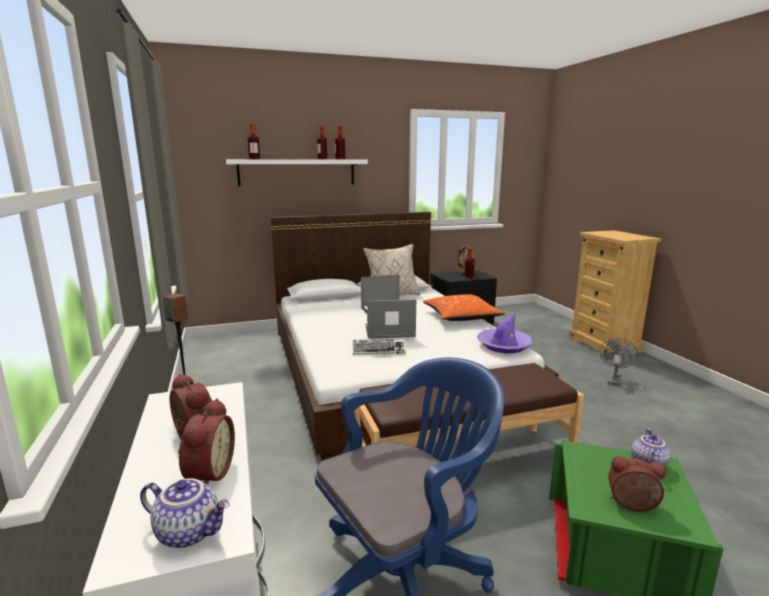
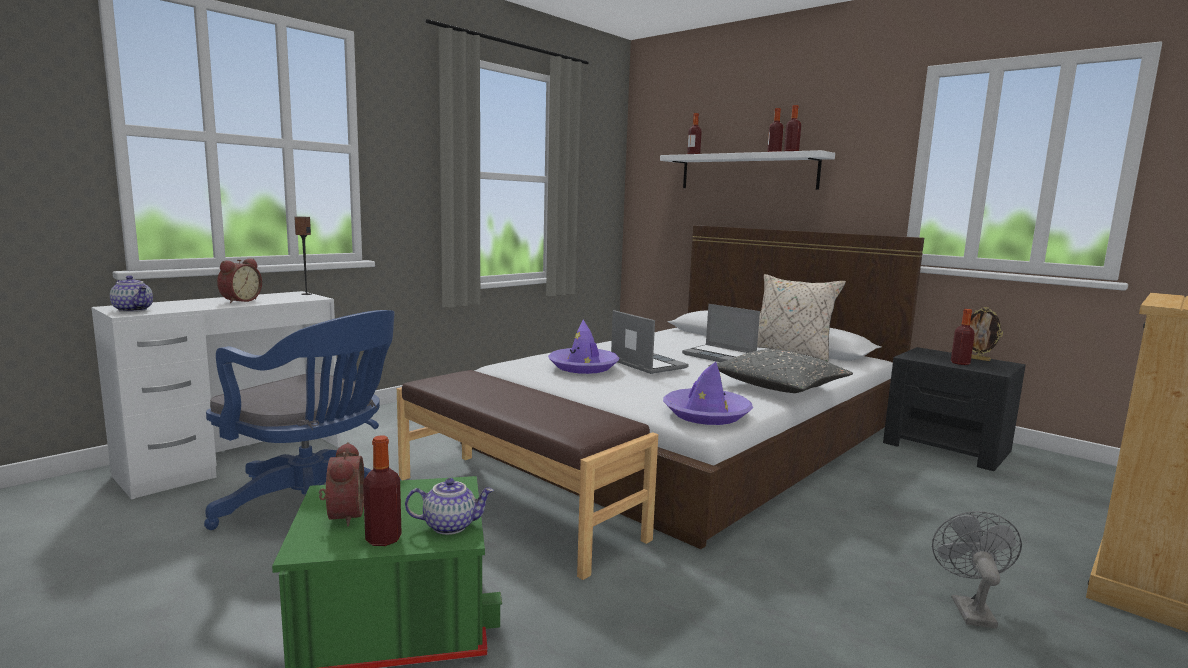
camera: 60 degrees right, 5 degrees down
teapot [140,478,230,548] -> teapot turned 45 degrees counterclockwise [110,275,153,312]
alarm clock [178,398,235,485] -> none
keyboard [353,339,406,355] -> purple hat [548,320,620,374]
orange pillow [423,295,506,321] -> grey pillow [709,349,853,393]
grey fan [600,338,638,386] -> grey fan turned 75 degrees counterclockwise [932,511,1022,629]
none -> bottle [363,436,402,546]

